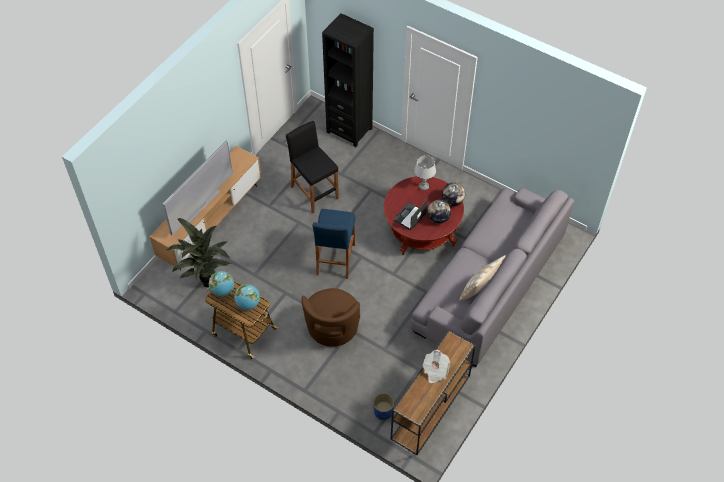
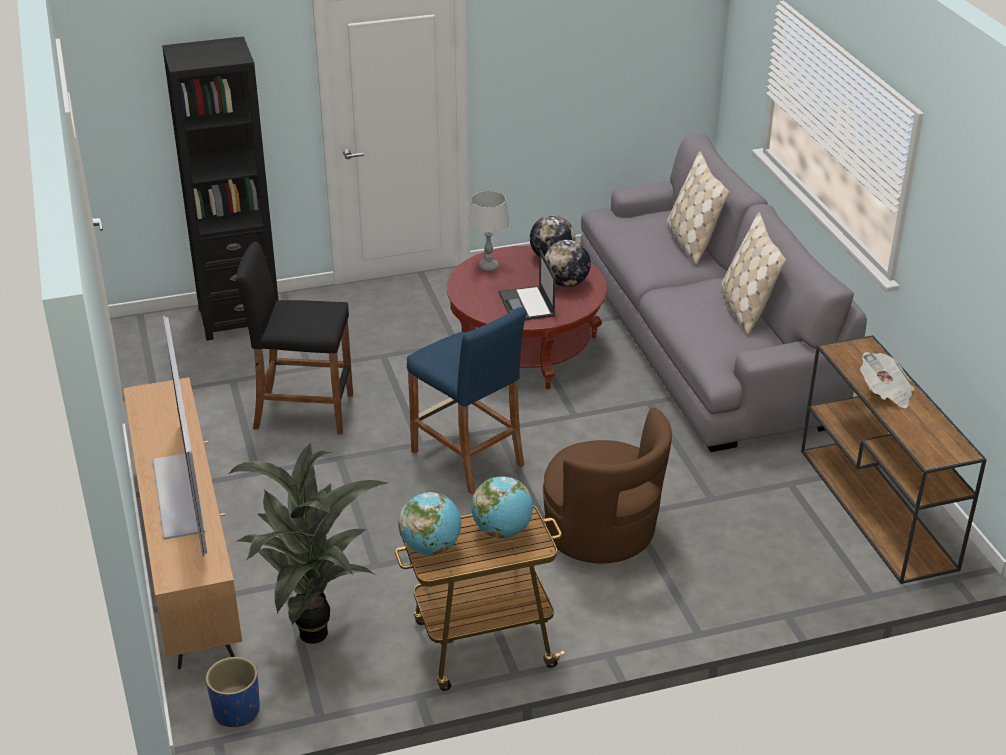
camera: 50 degrees left, 20 degrees down
blue planter [373,393,394,420] -> blue planter moved to [206,657,260,727]
none -> beige pillow [667,152,730,264]

